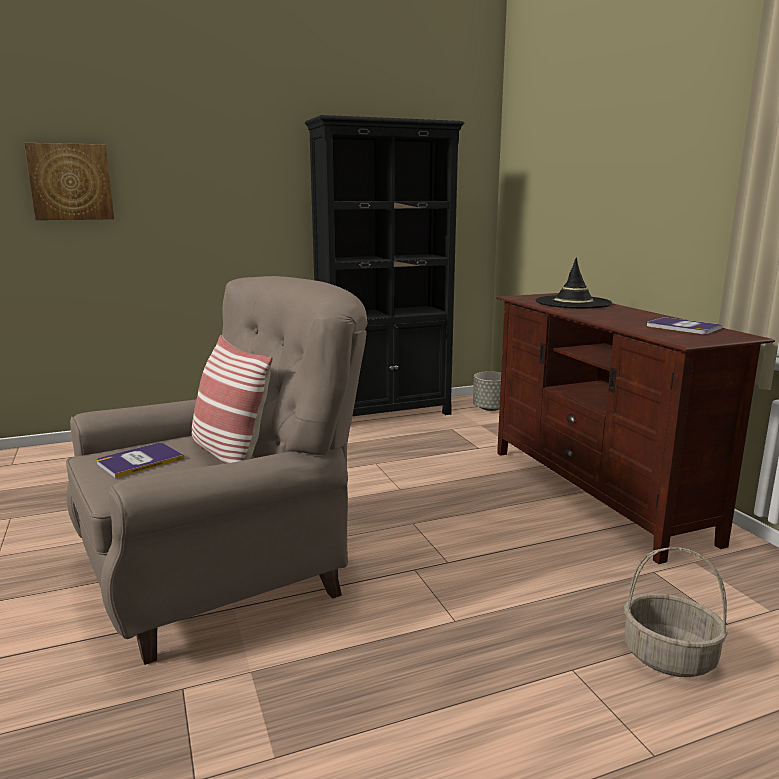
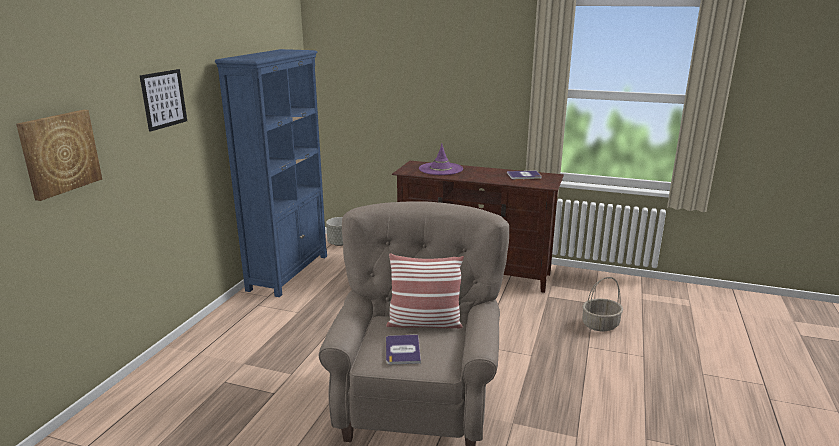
camera: 50 degrees left, 5 degrees up
black bookcase [305,115,464,416] -> blue bookcase [215,49,327,297]
black hat [536,257,612,309] -> purple hat [419,143,463,175]
none -> picture [140,69,187,132]

